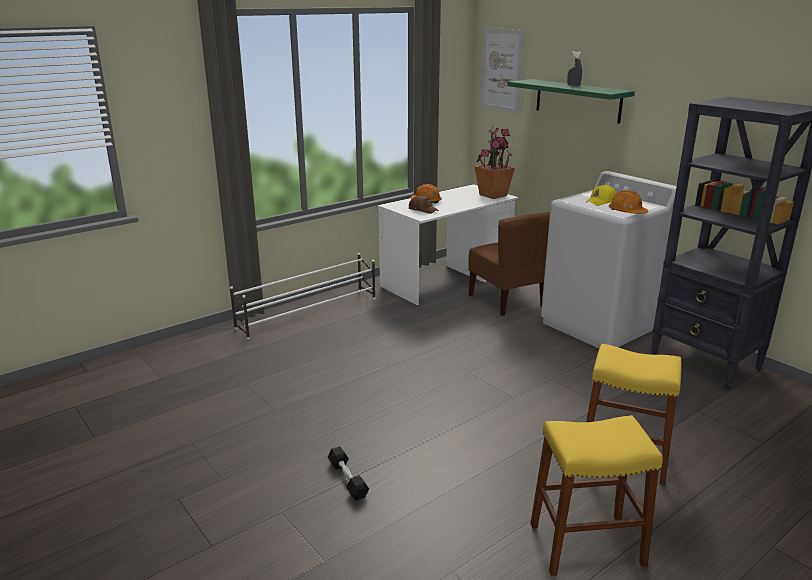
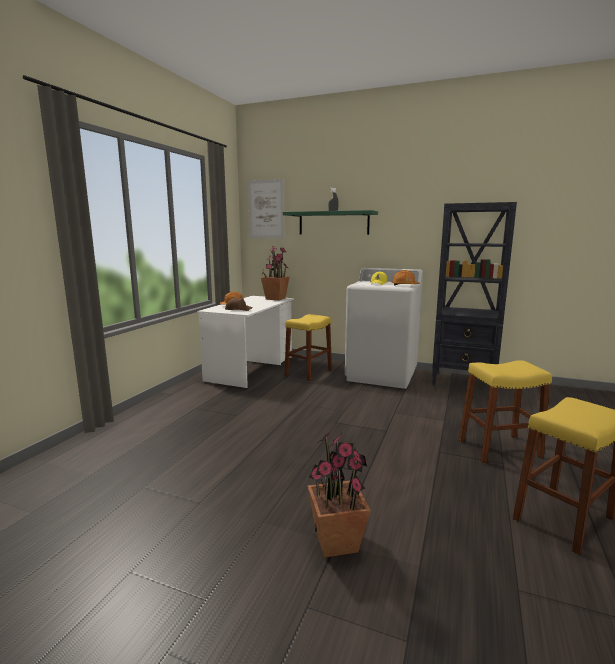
camera: 30 degrees left, 10 degrees down
white shoe rack [230,253,376,340] -> none
black dumbbell [327,446,369,500] -> potted plant [308,431,371,558]
brown chair [468,212,550,316] -> yellow stool [285,314,332,382]

